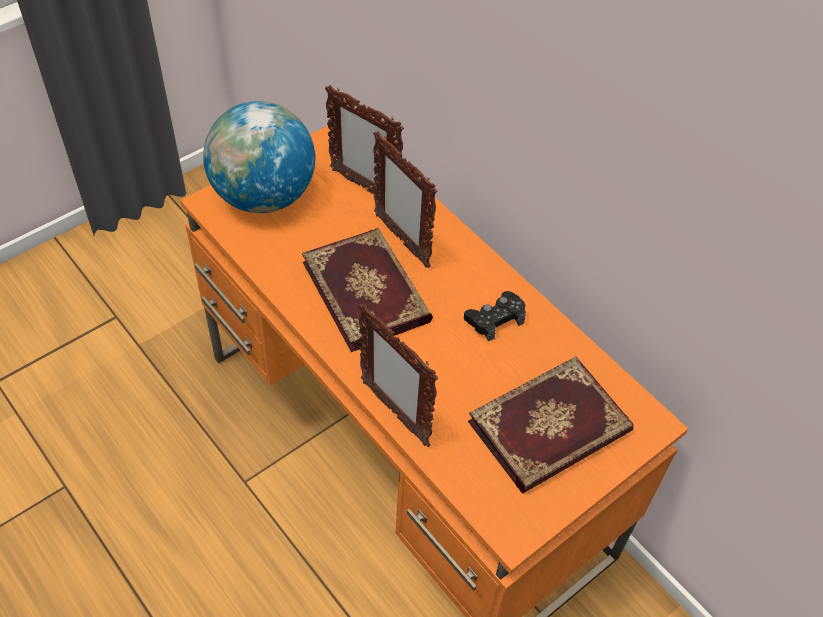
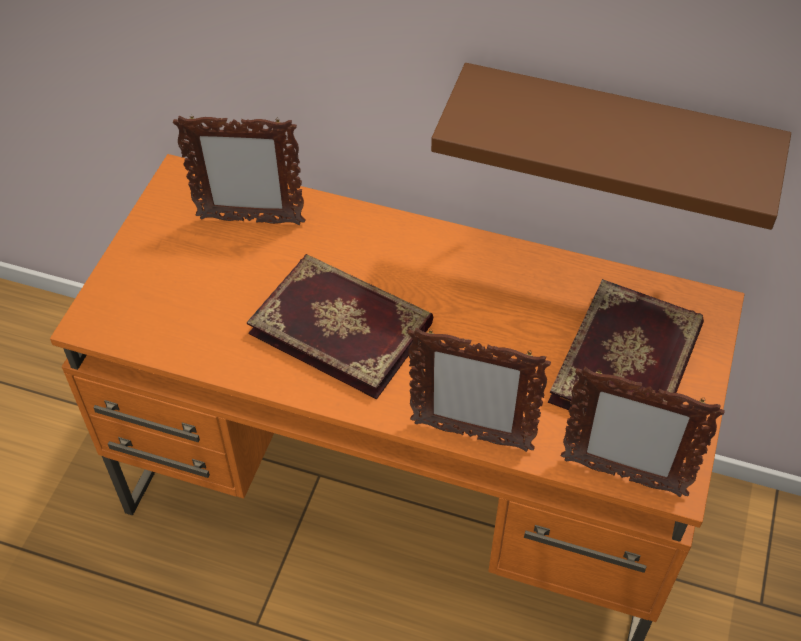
camera: 30 degrees left, 0 degrees up
globe [203,101,315,213] -> none
picture frame [373,131,437,268] -> picture frame moved to [561,367,725,497]
black game controller [464,291,526,342] -> none
none -> brown shelf [431,63,791,230]

